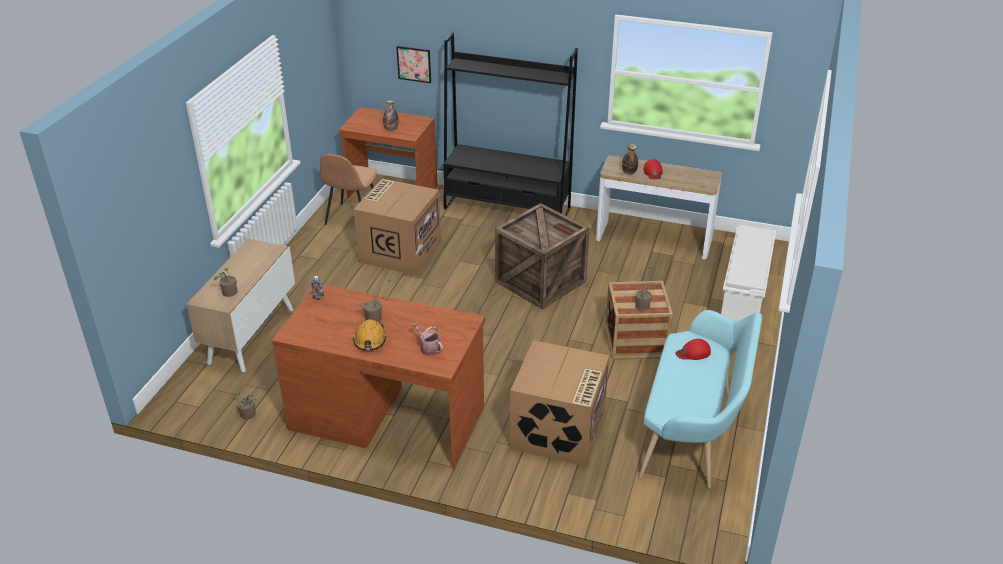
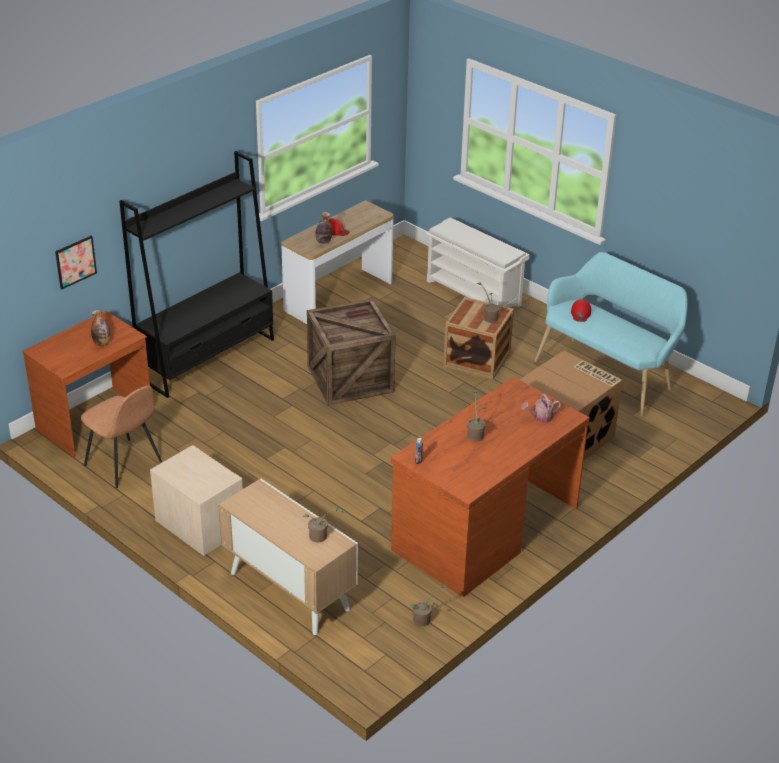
camera: 65 degrees left, 0 degrees up
cardboard box [353,179,441,275] -> none
orange hard hat [353,319,386,351] -> none
none -> beige nightstand [150,445,243,556]

